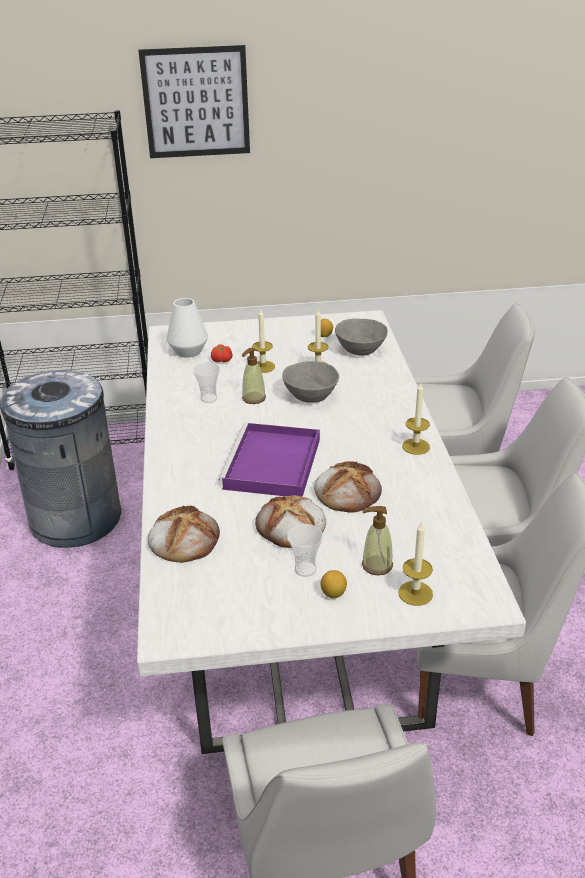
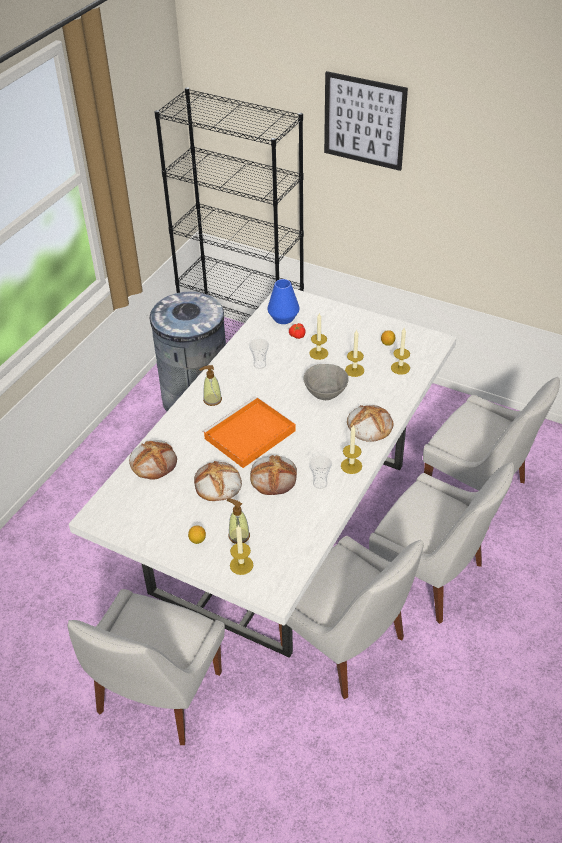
camera: 35 degrees right, 10 degrees up
white vase [167,298,208,357] -> blue vase [267,279,300,324]
purple tray [219,423,320,497] -> orange tray [203,397,296,468]
soap dispenser [241,348,266,404] -> soap dispenser moved to [199,365,222,406]
cup [287,524,323,577] -> cup moved to [309,455,332,489]
grey bowl [335,319,388,356] -> candle [391,328,410,375]
none -> bread [347,405,394,442]

